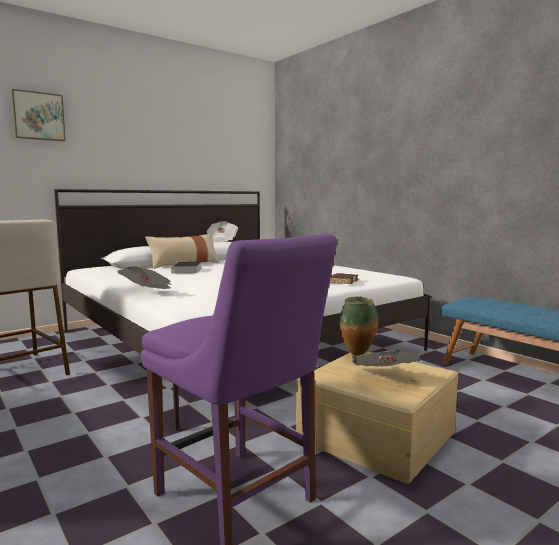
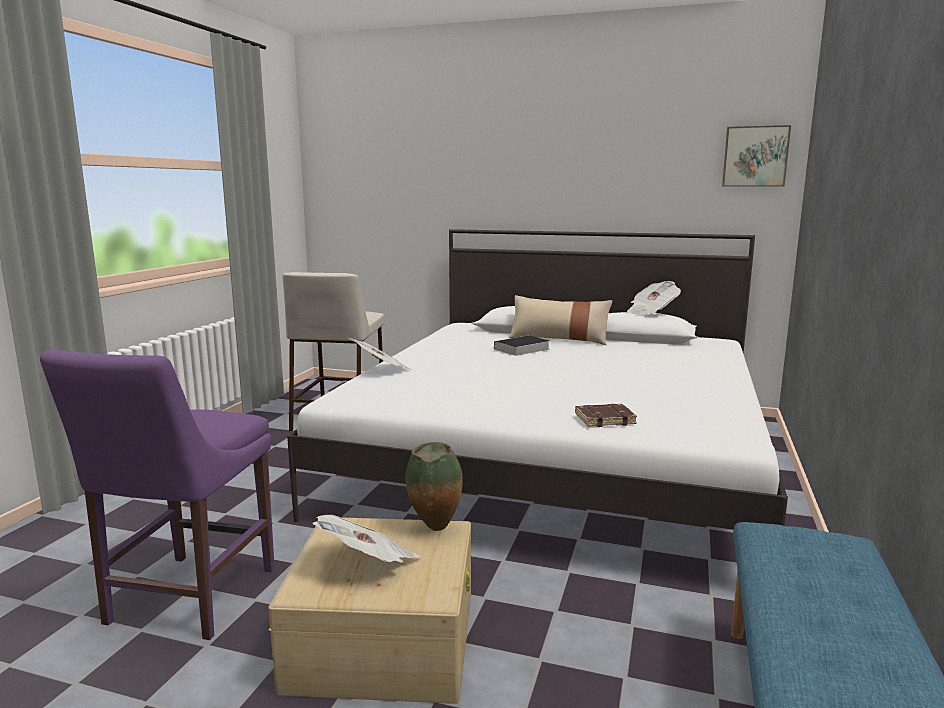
camera: 55 degrees right, 5 degrees up
picture [11,89,66,141] -> picture moved to [722,125,791,187]

